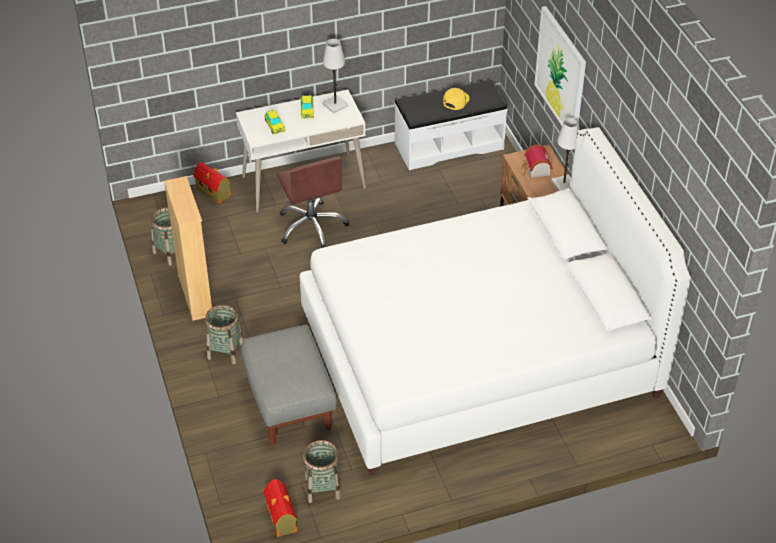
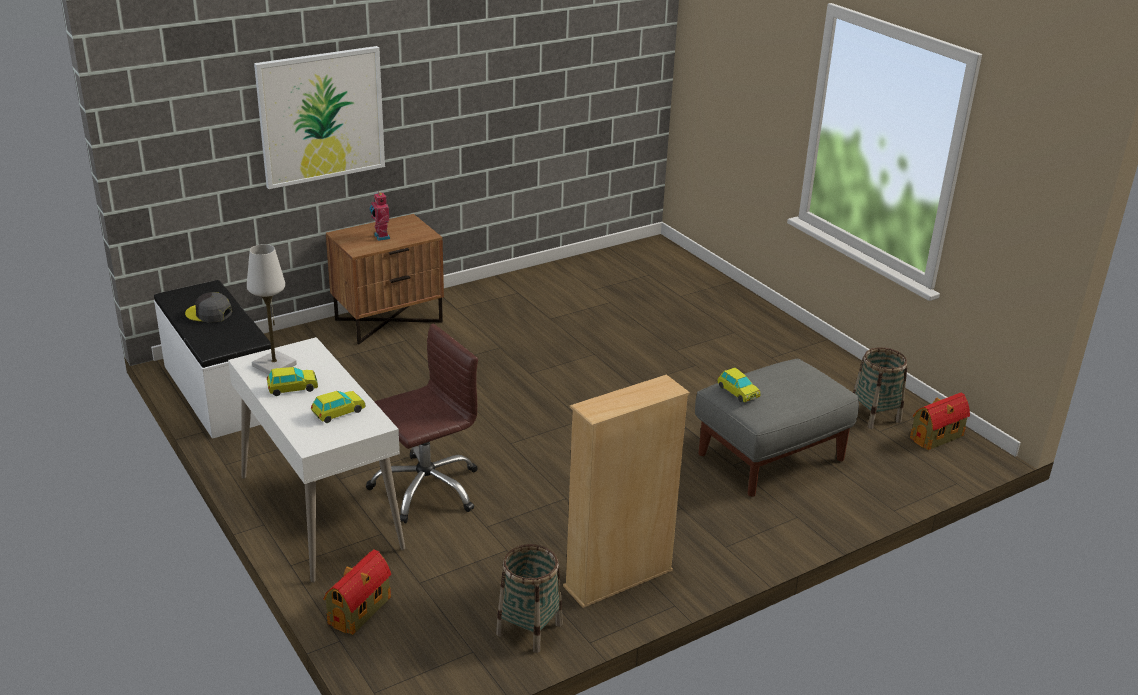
camera: 105 degrees left, 15 degrees down
basket [205,305,243,364] -> none
white bed [300,127,691,476] -> none
yellow cap [443,88,470,110] -> grey cap [185,292,232,323]
toy house [521,145,553,178] -> toy robot [369,191,390,241]
white table lamp [551,118,580,191] -> none
none -> toy car [718,367,761,402]

